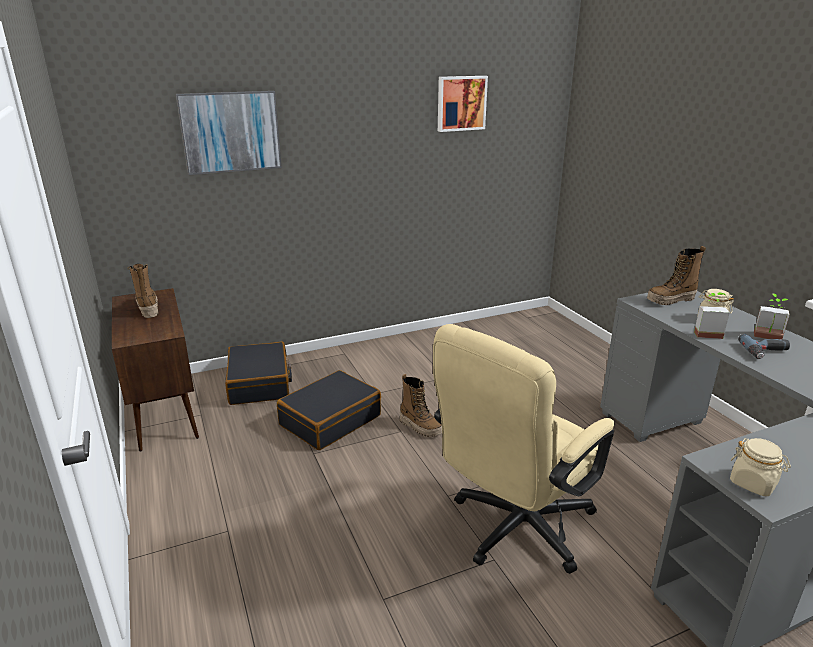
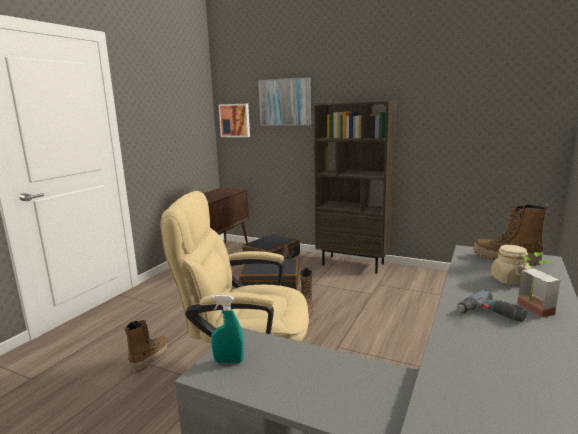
camera: 50 degrees right, 10 degrees down
boot [128,264,159,318] -> boot moved to [124,320,168,373]
picture [438,76,488,132] -> picture moved to [218,104,250,137]
potted plant [694,292,730,339] -> none
beige jar [730,438,791,496] -> turquoise spray bottle [211,295,244,364]
none -> brown bookcase [313,101,397,274]

